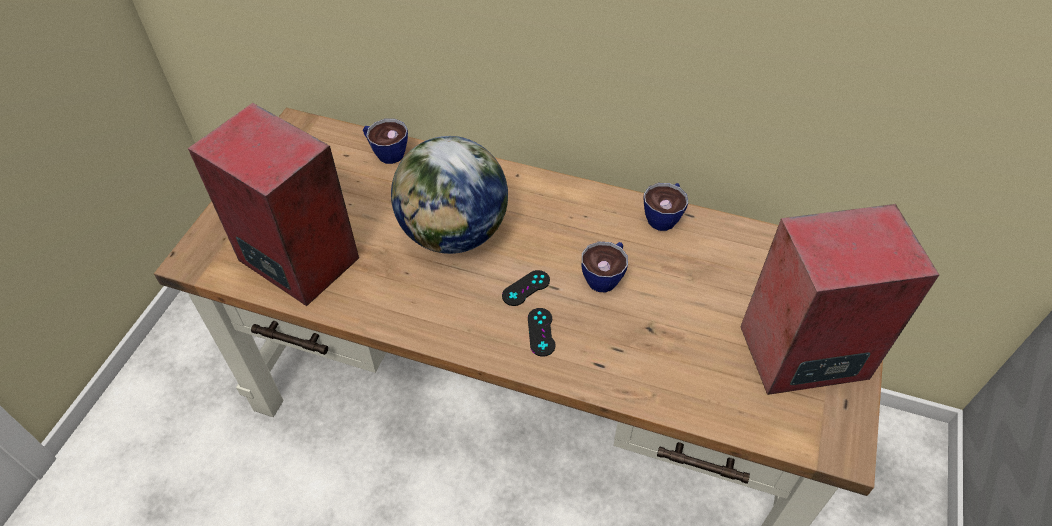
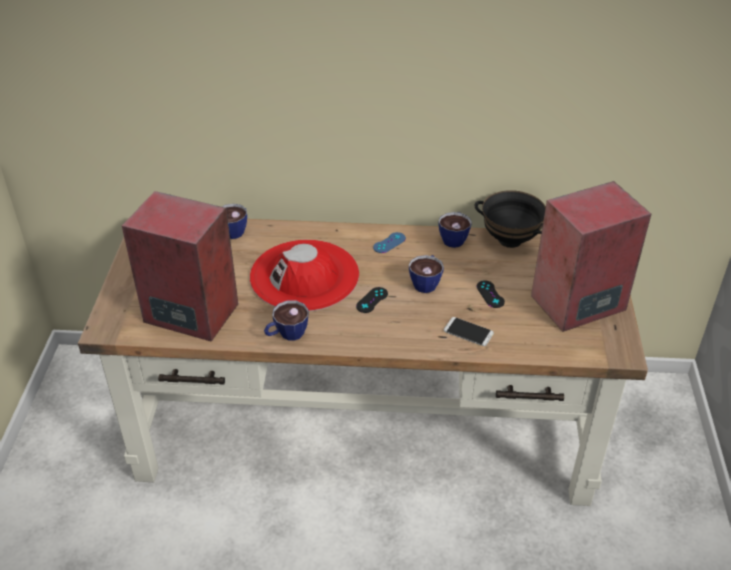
camera: 15 degrees left, 10 degrees down
globe [391,136,508,254] -> red hat [250,240,359,311]
black game controller [528,308,556,357] -> black game controller moved to [477,280,505,308]
none -> cup [264,300,308,341]
none -> blue game controller [373,232,406,253]
none -> phone [444,317,494,346]
none -> black bowl [475,190,546,248]

